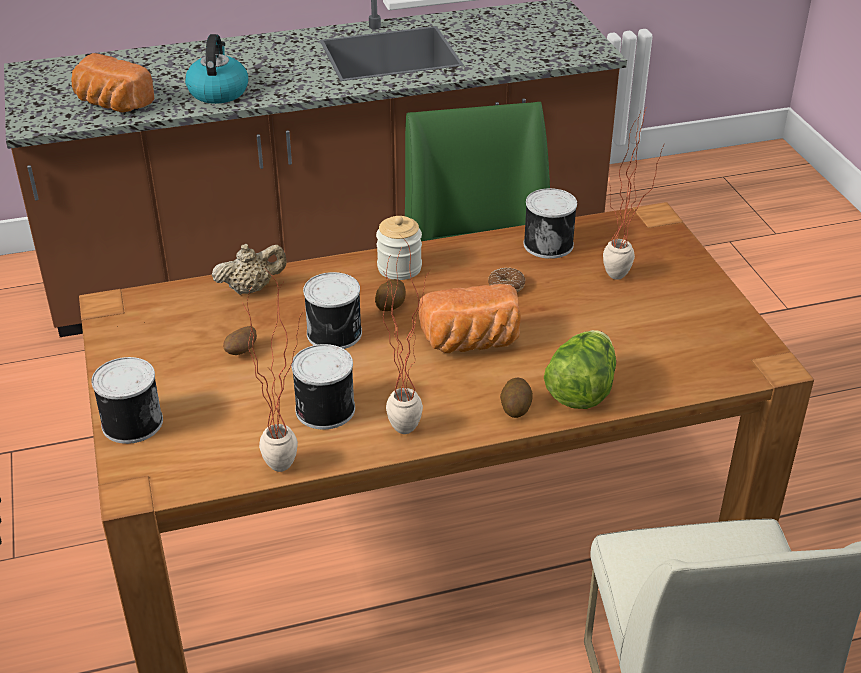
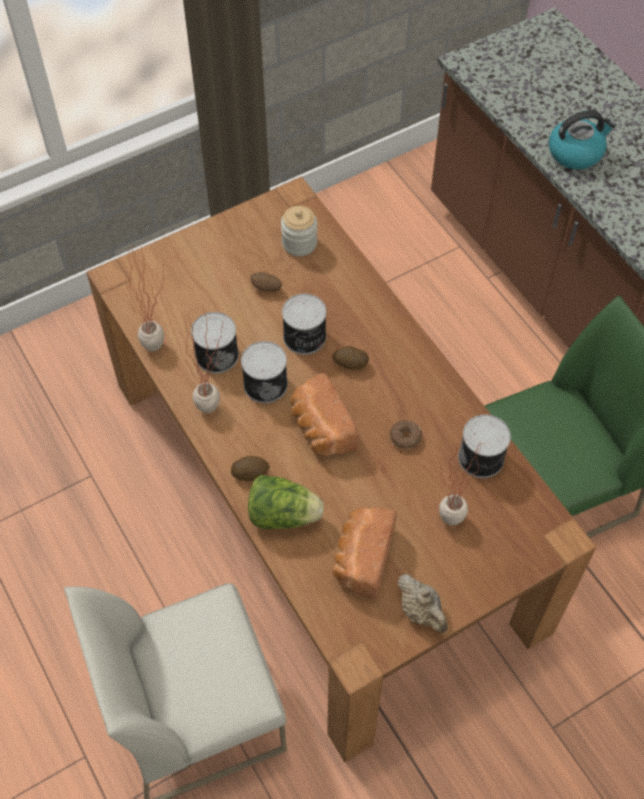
camera: 75 degrees right, 20 degrees up
bread [72,53,154,112] -> bread moved to [333,507,397,599]
can [91,357,163,444] -> can moved to [241,341,288,403]
beige teapot [211,244,287,295] -> beige teapot moved to [398,574,447,633]
jar [376,216,422,280] -> jar moved to [281,206,317,256]

